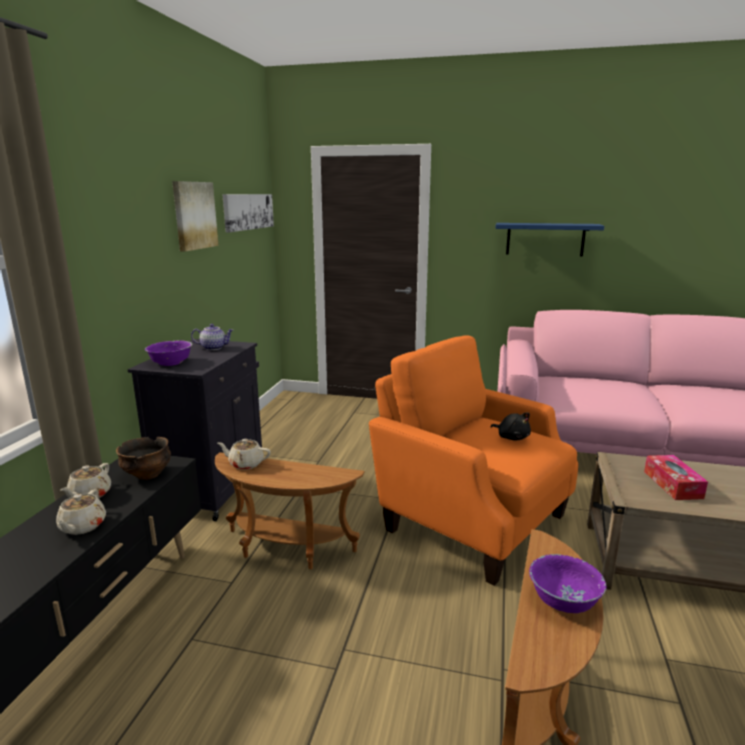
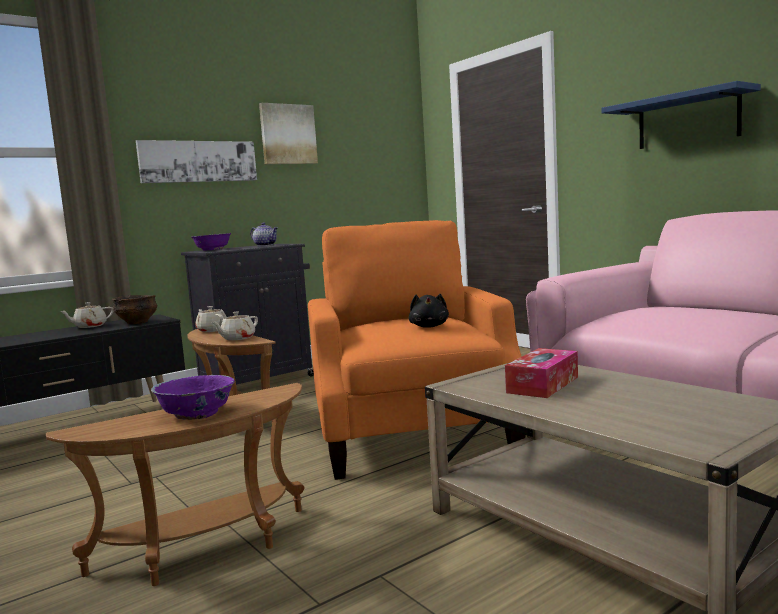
camera: 40 degrees right, 10 degrees down
beige teapot [56,489,106,535] -> beige teapot moved to [211,312,258,340]
picture [222,194,274,232] -> picture moved to [136,140,257,183]

